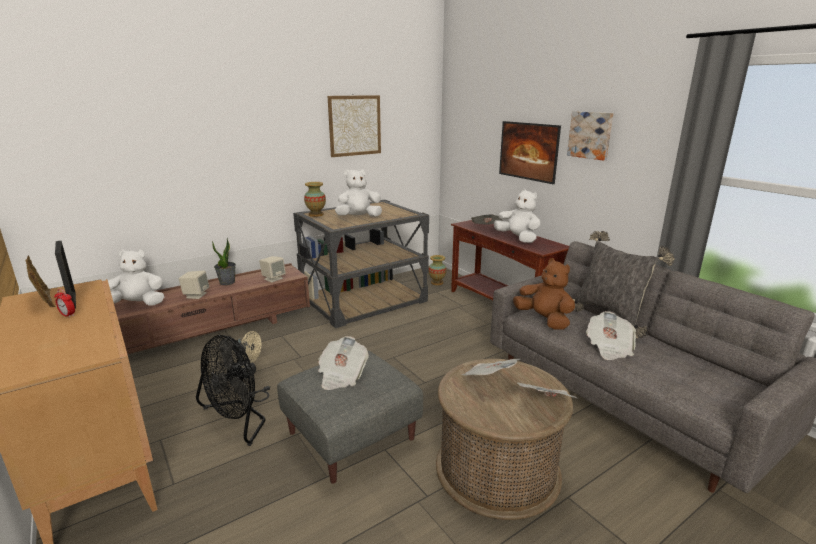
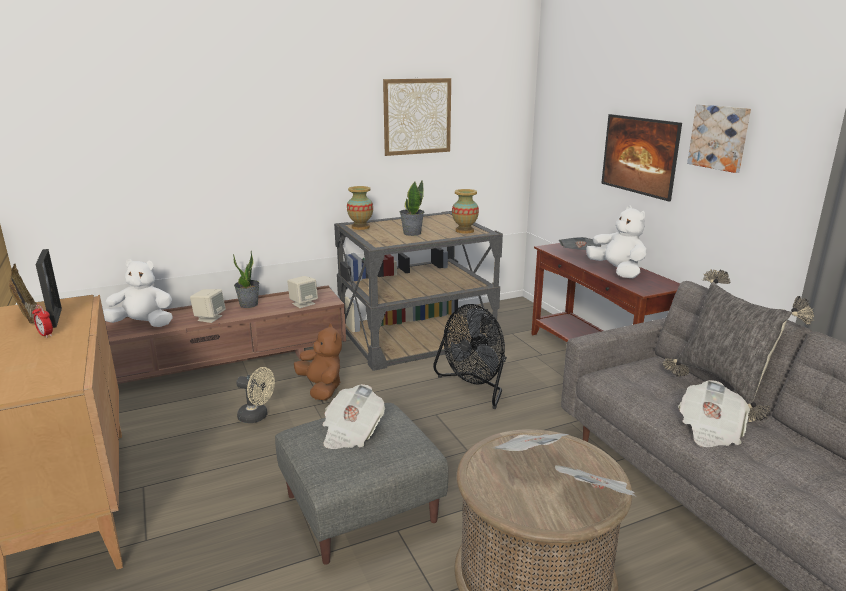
camera: 10 degrees right, 0 degrees up
black fan [196,335,271,446] -> black fan moved to [433,304,507,409]
white plush toy [335,169,382,217] -> potted plant [400,181,424,236]
vase [428,255,446,285] -> vase moved to [452,189,479,233]
brown plush toy [513,258,575,330] -> brown plush toy moved to [294,324,342,400]

